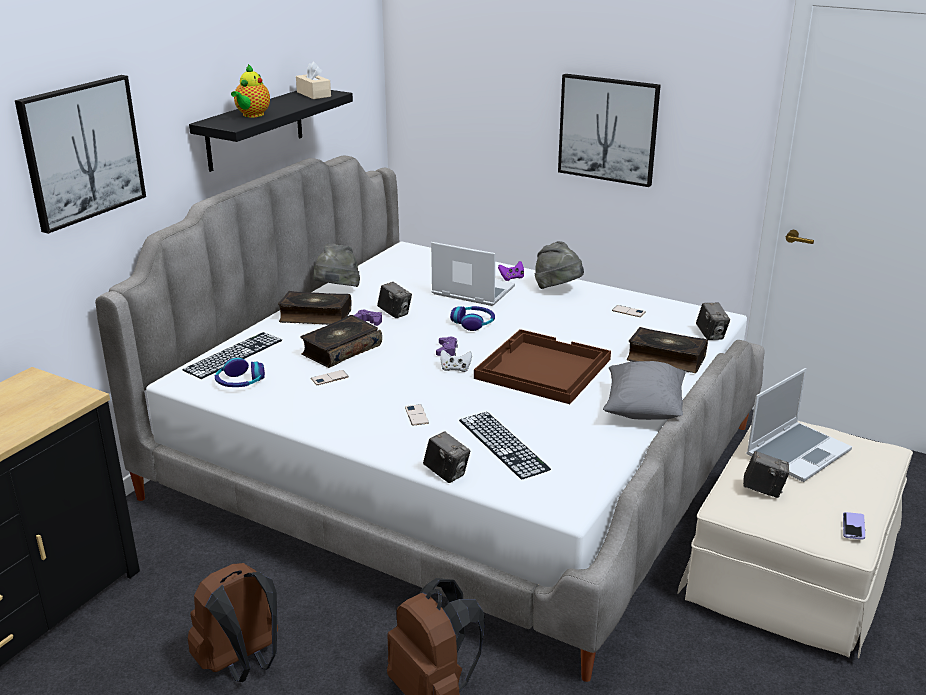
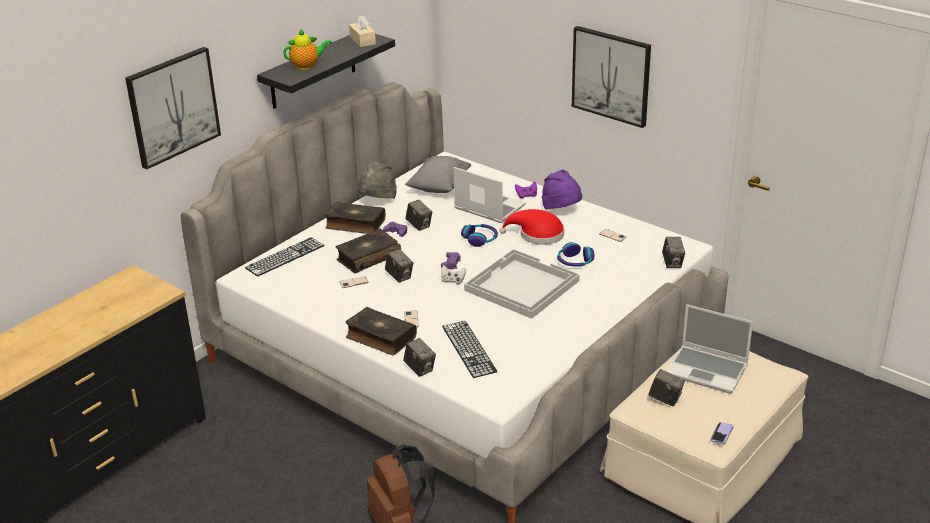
camera: 10 degrees right, 5 degrees up
brown backpack [188,563,278,682] -> none
headphones [215,358,265,387] -> headphones moved to [557,242,594,267]
teapot [231,64,270,117] -> teapot turned 135 degrees counterclockwise [283,29,332,70]
brown tray [474,329,611,404] -> white tray [464,249,580,319]
grey hat [534,241,584,289] -> purple hat [542,170,582,210]
grey pillow [603,361,685,420] -> grey pillow moved to [405,156,471,193]
book [627,327,708,373] -> book moved to [346,307,417,355]
laptop [746,368,852,482] -> laptop turned 60 degrees clockwise [666,304,753,394]
none -> camera [385,249,413,283]
none -> red hat [499,209,564,245]

